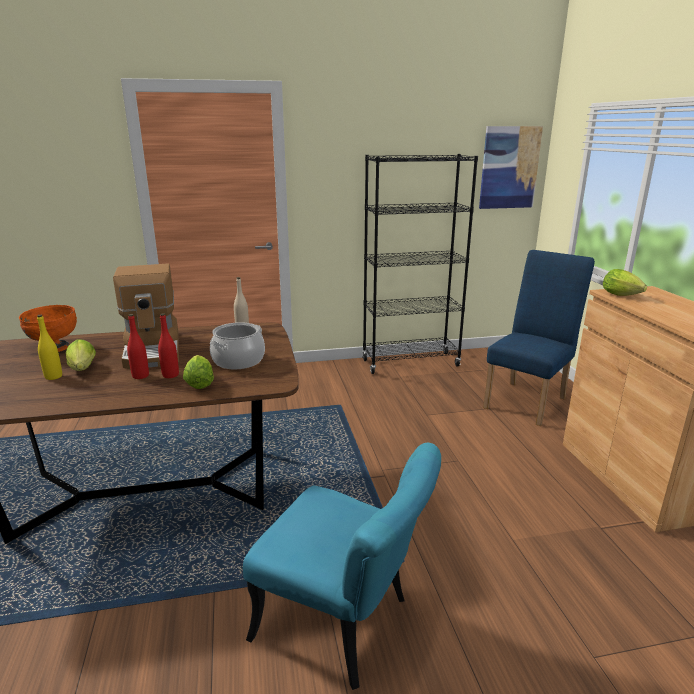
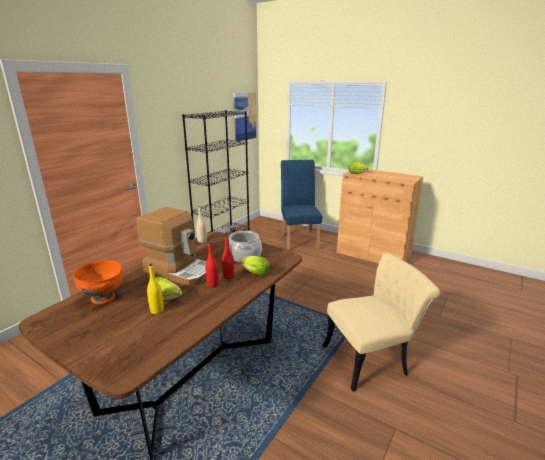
camera: 45 degrees left, 0 degrees up
turquoise chair [243,443,441,690] -> beige chair [323,253,440,391]

